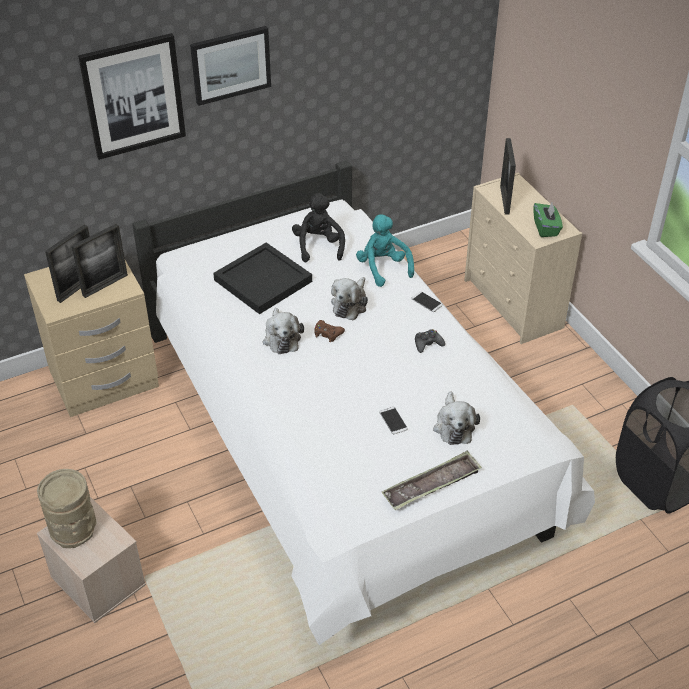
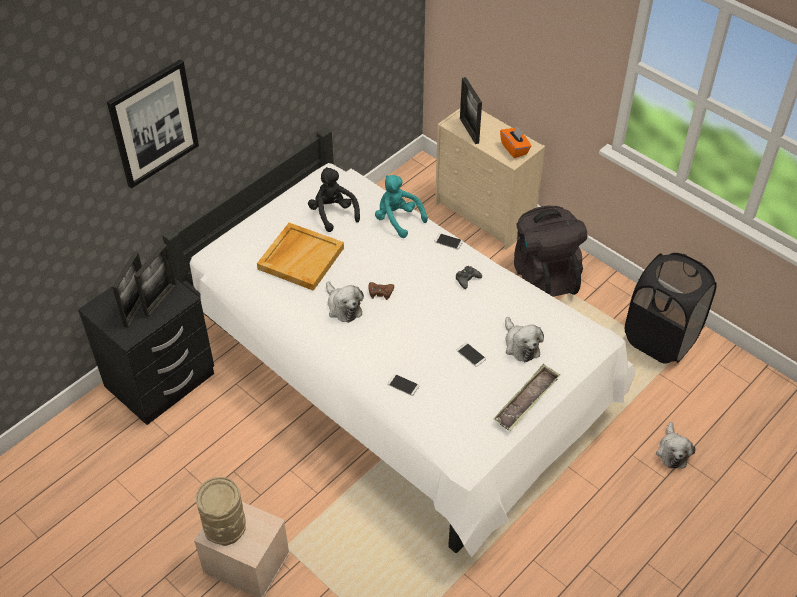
camera: 20 degrees left, 5 degrees up
beige nightstand [24,260,159,417] -> black nightstand [78,278,214,425]
picture [190,26,271,106] -> none
black tray [213,242,312,314] -> beige tray [257,223,344,291]
plush toy [331,277,368,320] -> plush toy moved to [656,422,696,468]
green tissue box [534,203,563,237] -> orange tissue box [500,126,532,158]
none -> phone [388,374,419,396]
none -> black backpack [514,206,587,297]

